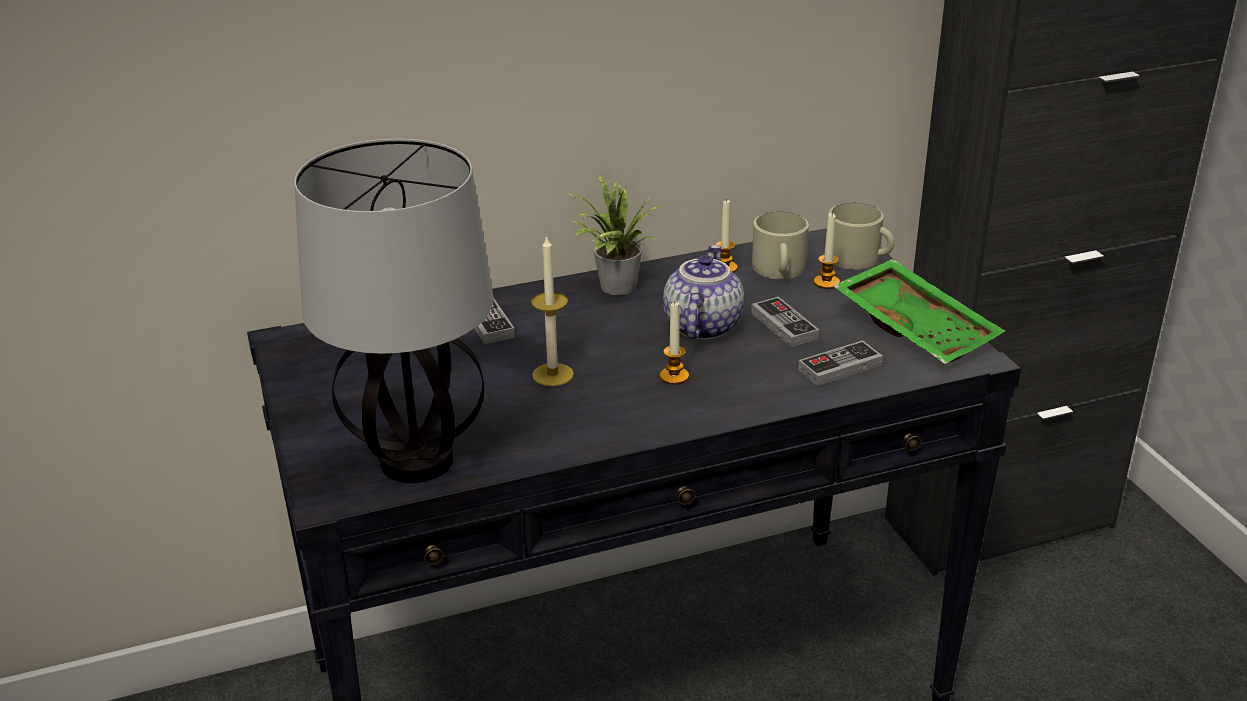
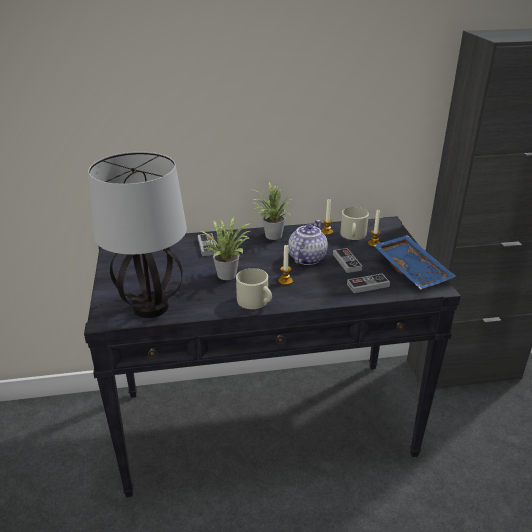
camera: 10 degrees right, 0 degrees up
candle [531,235,574,386] -> potted plant [200,217,251,280]
beige mug [829,202,895,270] -> beige mug moved to [236,268,272,309]
green tray [833,259,1005,364] -> blue tray [373,235,456,290]

